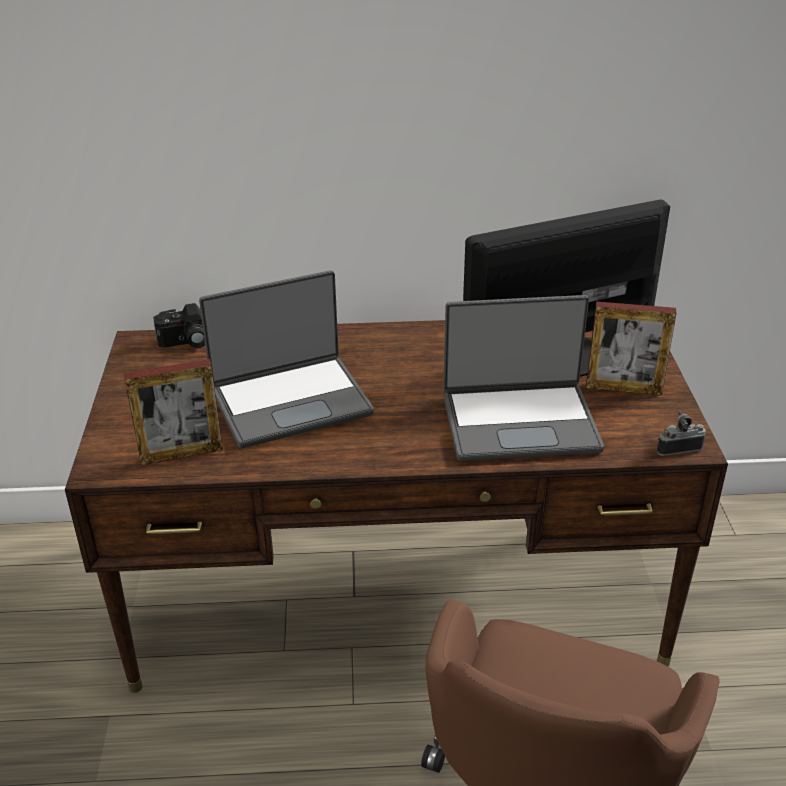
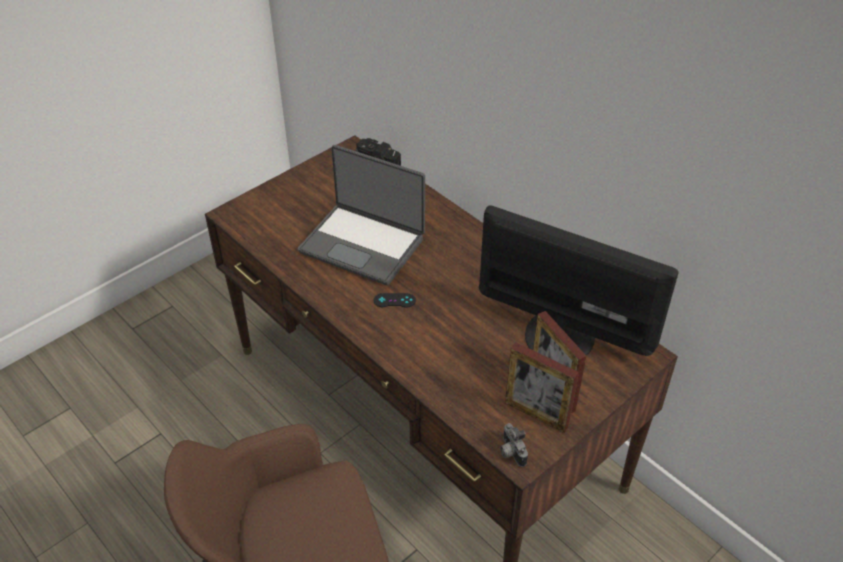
camera: 50 degrees right, 10 degrees up
picture frame [124,359,223,465] -> picture frame moved to [505,342,579,433]
laptop [443,295,604,461] -> none
camera [657,412,706,456] -> camera turned 150 degrees counterclockwise [500,423,528,467]
none -> black game controller [373,293,416,308]

